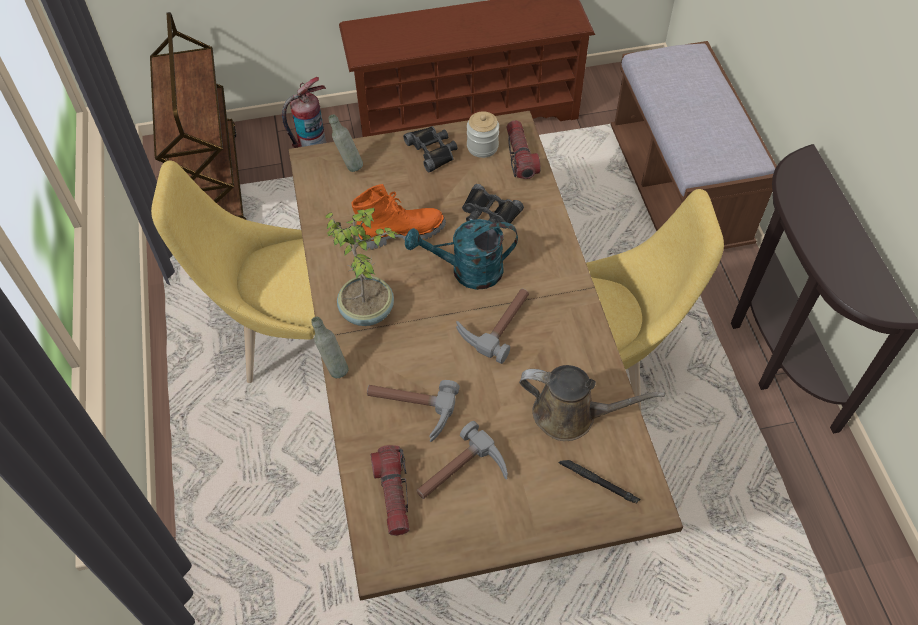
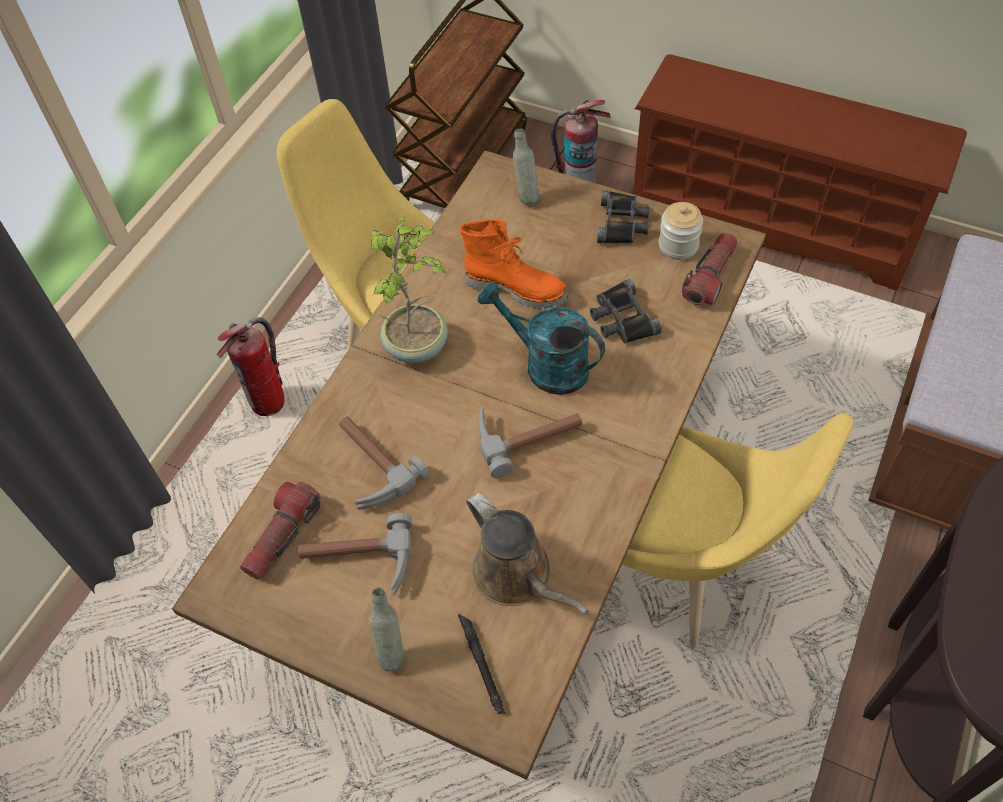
camera: 40 degrees right, 0 degrees up
grey bottle [311,317,348,378] -> grey bottle moved to [369,588,405,671]
none -> fire extinguisher [217,317,285,416]

